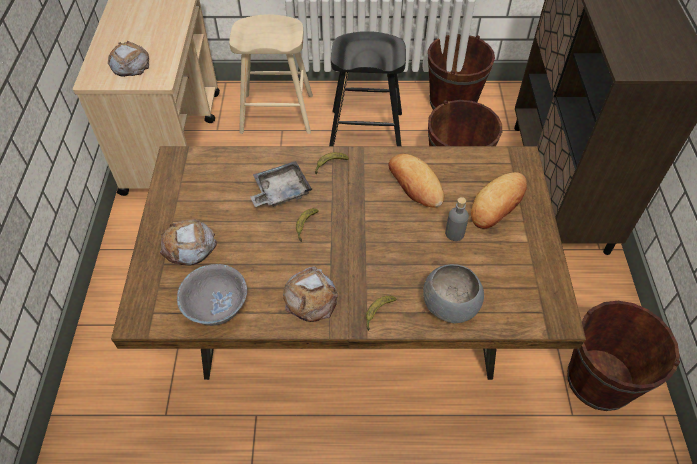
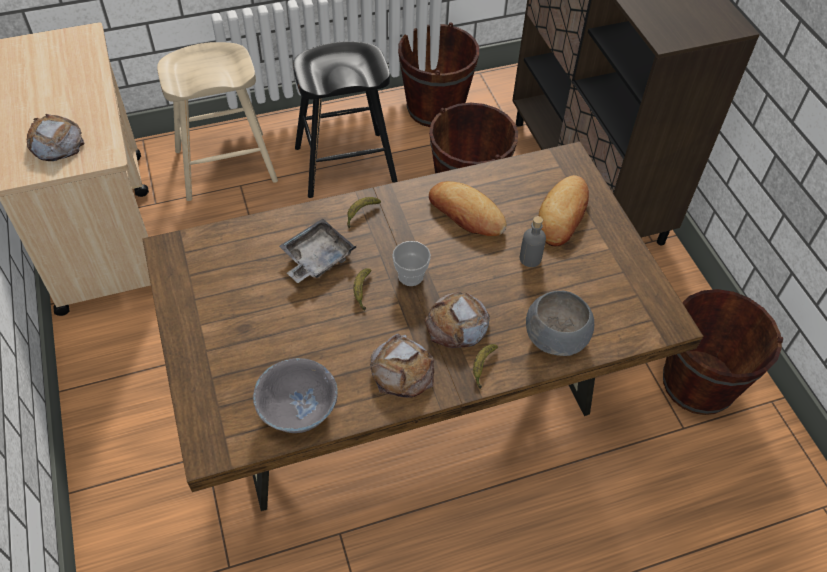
camera: 20 degrees left, 0 degrees up
bread [160,219,217,266] -> bread moved to [425,292,490,348]
none -> cup [392,241,431,286]

